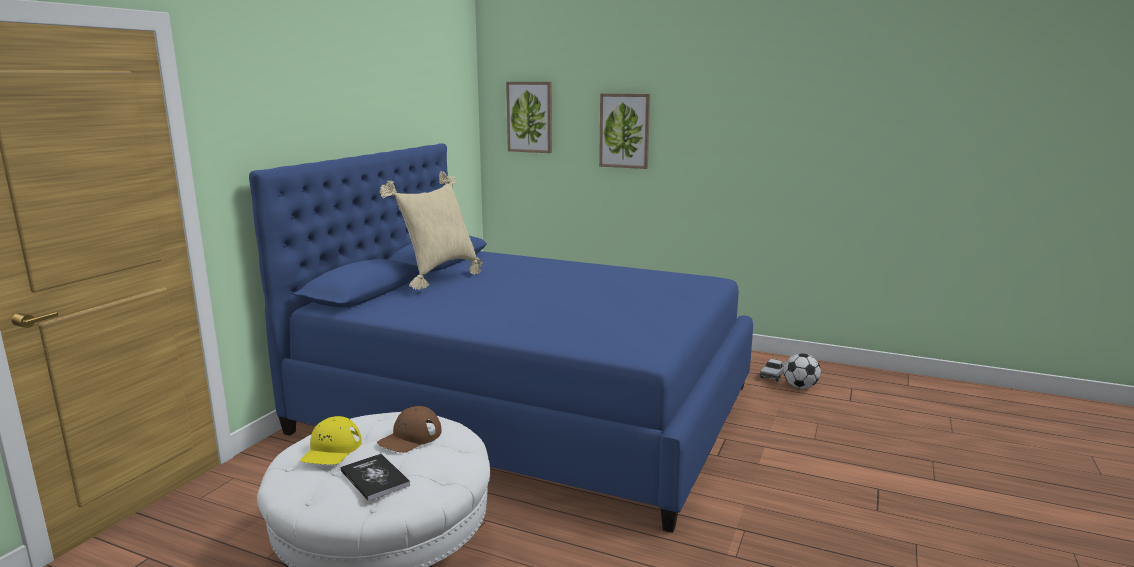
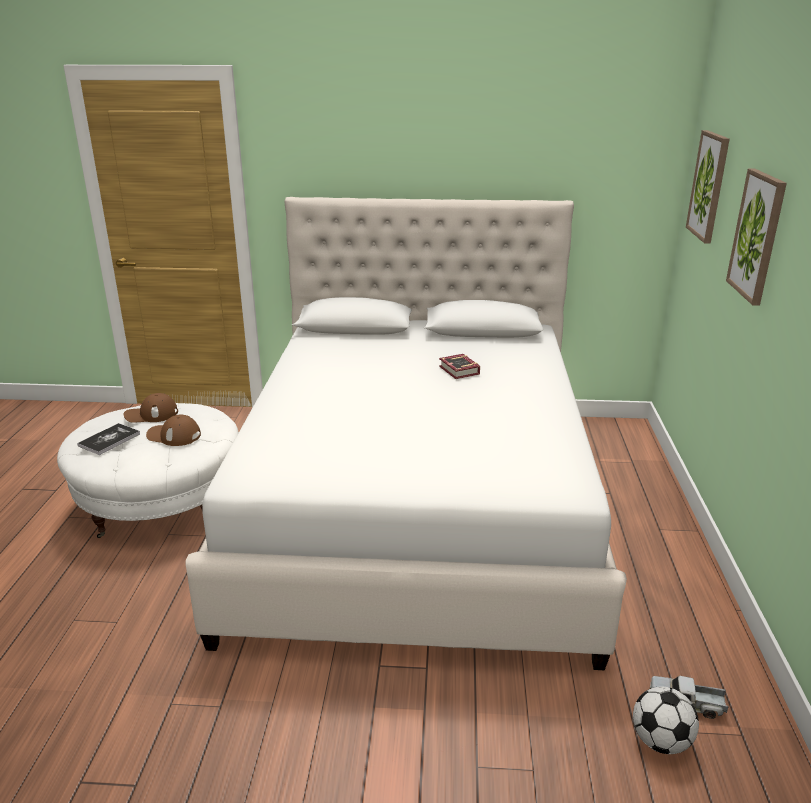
camera: 70 degrees right, 10 degrees up
blue bed [249,143,753,533] -> white bed [186,197,627,670]
yellow cap [300,416,362,465] -> brown cap [124,393,178,423]
beige pillow [380,171,483,290] -> none
none -> book [439,354,480,379]

